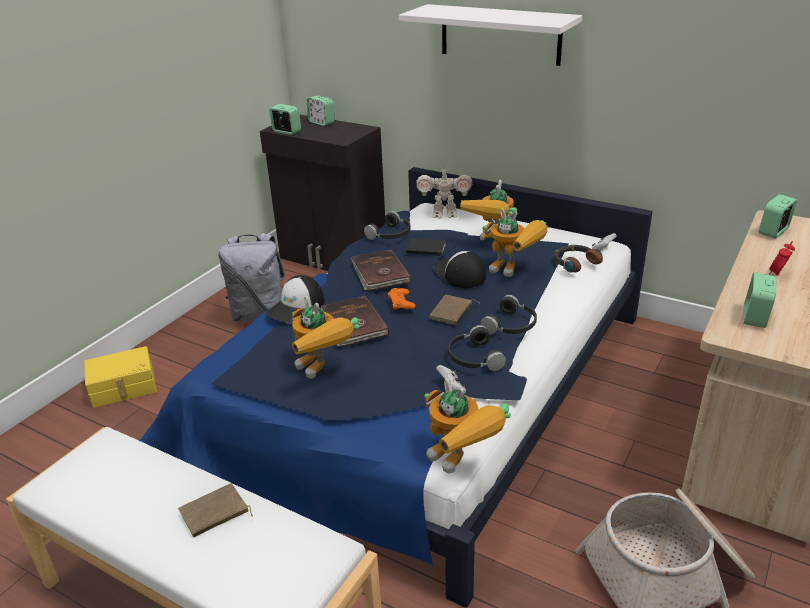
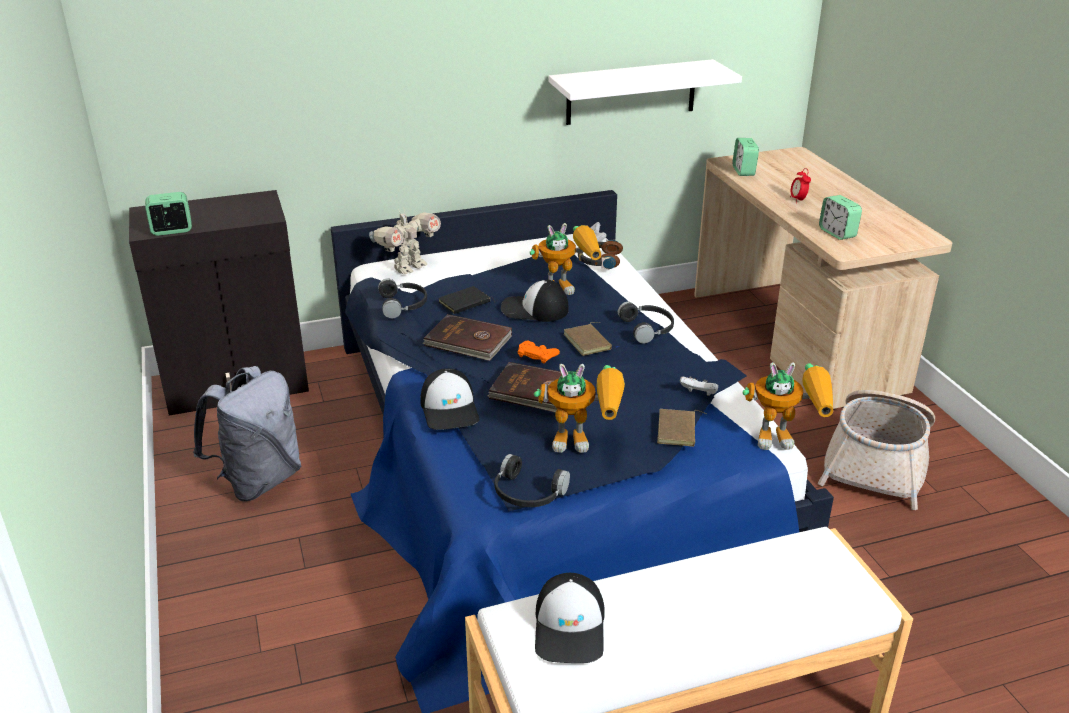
camera: 50 degrees left, 0 degrees up
yellow storage box [84,346,157,408] -> none
brown book [178,483,253,537] -> brown book moved to [657,409,706,447]
alarm clock [307,95,335,126] -> none
white shelf [399,4,583,66] -> white shelf moved to [548,59,742,125]
black headphones [448,325,506,371] -> black headphones moved to [494,454,570,507]
toy robot [460,180,517,240] -> none
none -> cap [535,573,605,663]

